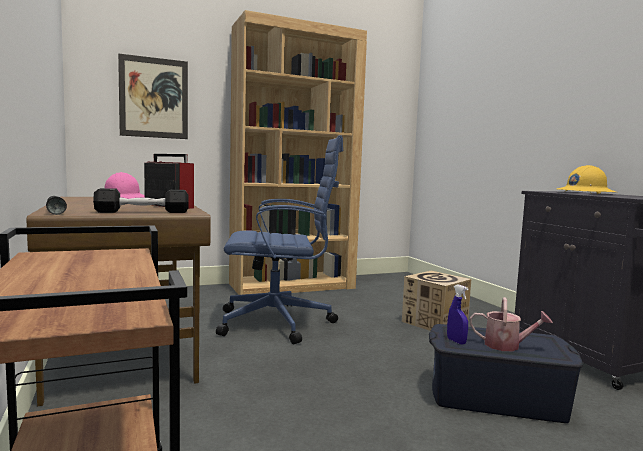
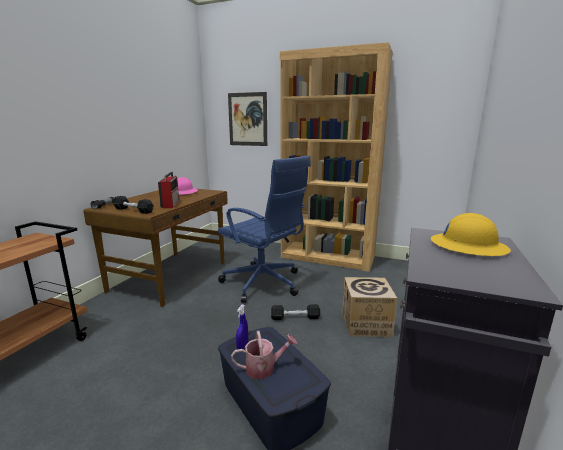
camera: 45 degrees right, 10 degrees up
watering can [470,297,553,351] -> watering can turned 75 degrees counterclockwise [231,331,297,379]
none -> black dumbbell [271,304,320,320]

